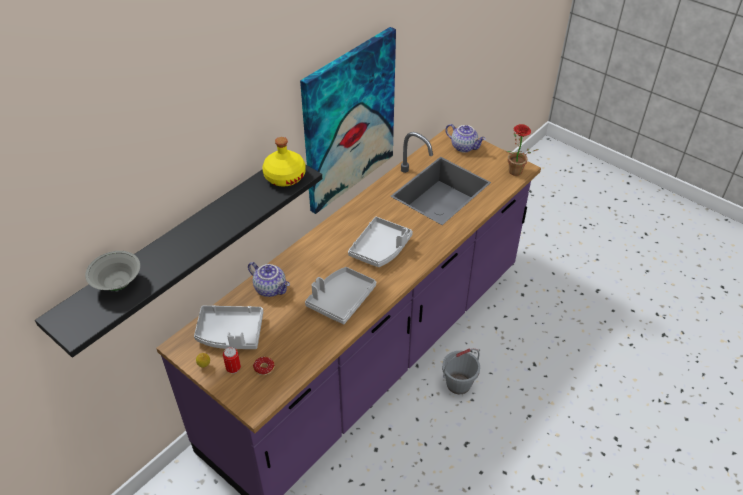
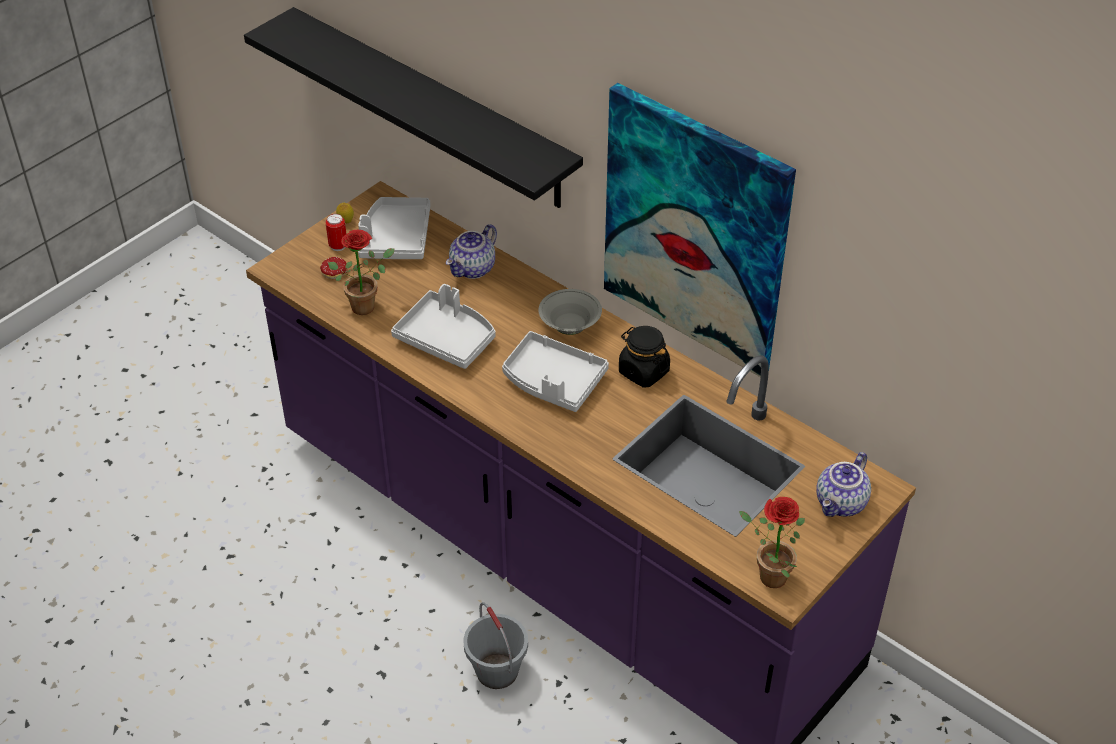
camera: 90 degrees right, 0 degrees up
grey bowl [85,251,140,291] -> grey bowl moved to [538,289,602,335]
yellow bottle [262,137,306,186] -> none
none -> potted plant [328,230,394,315]
none -> black jar [619,326,670,388]

